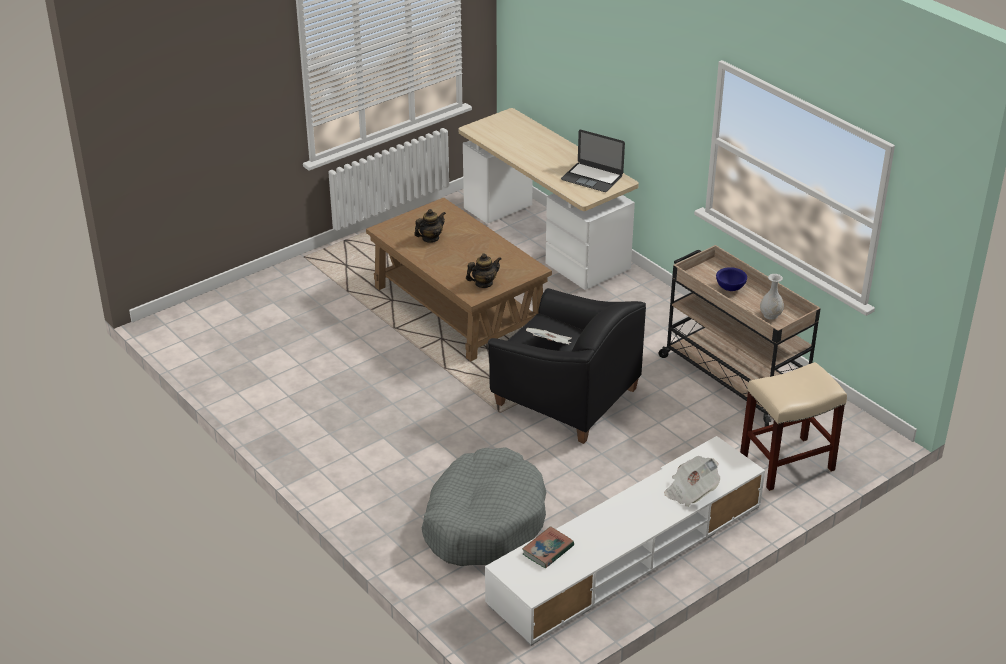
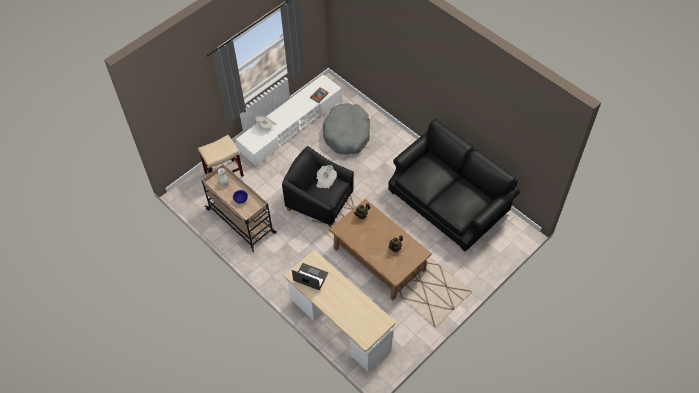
camera: 175 degrees right, 20 degrees up
none -> black sofa [388,119,520,251]

